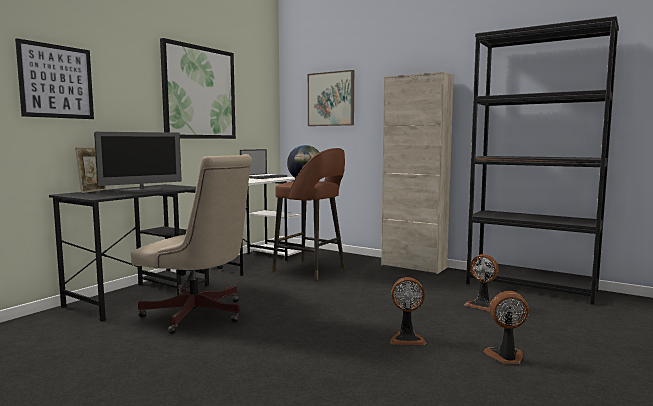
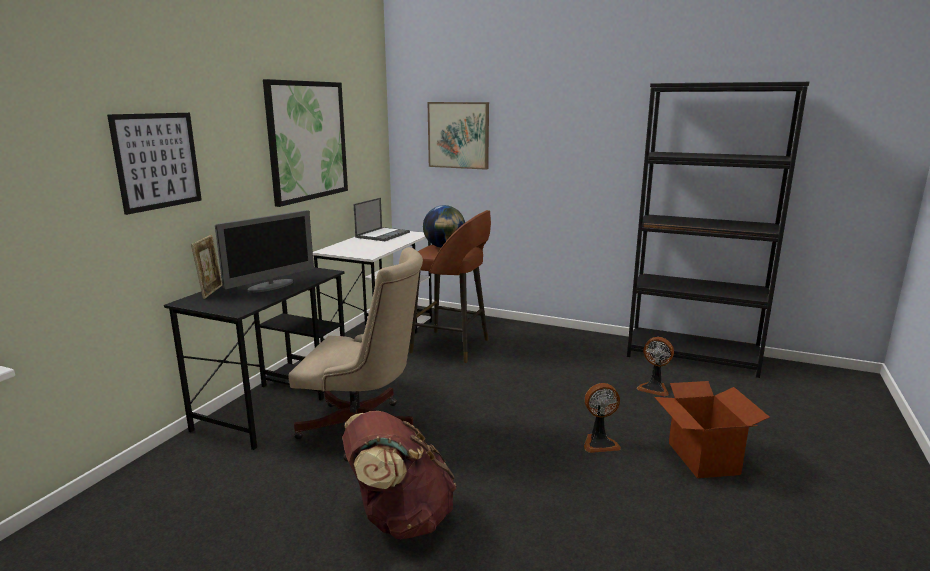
camera: 10 degrees left, 10 degrees up
beige cabinet [381,72,454,274] -> none
fan [484,291,529,364] -> cardboard box [654,381,770,478]
none -> brown backpack [342,411,456,539]

